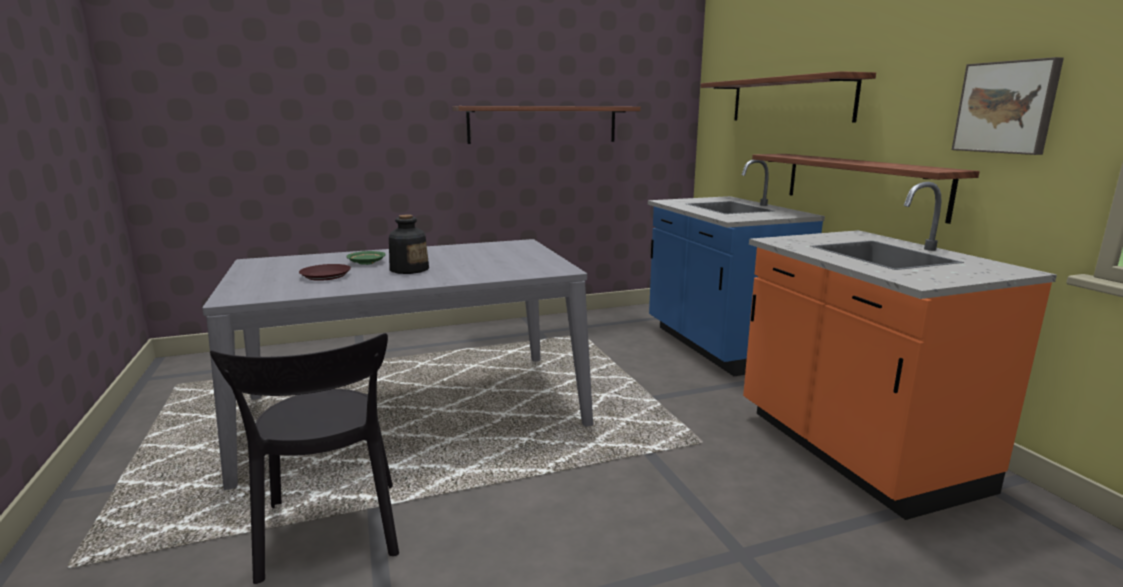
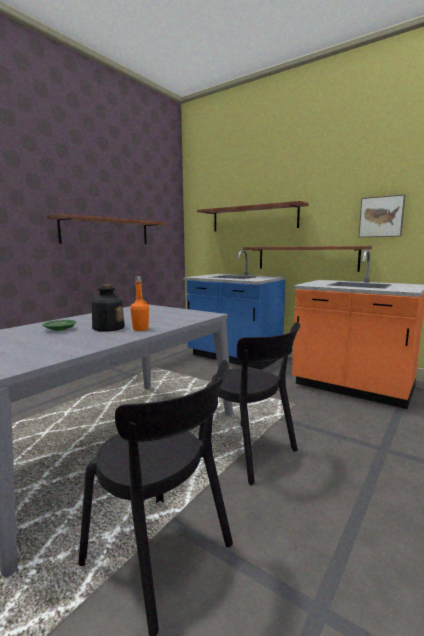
camera: 35 degrees left, 5 degrees down
brown plate [299,264,351,281] -> none
none -> orange bottle [130,276,149,331]
none -> black chair [198,322,300,485]

